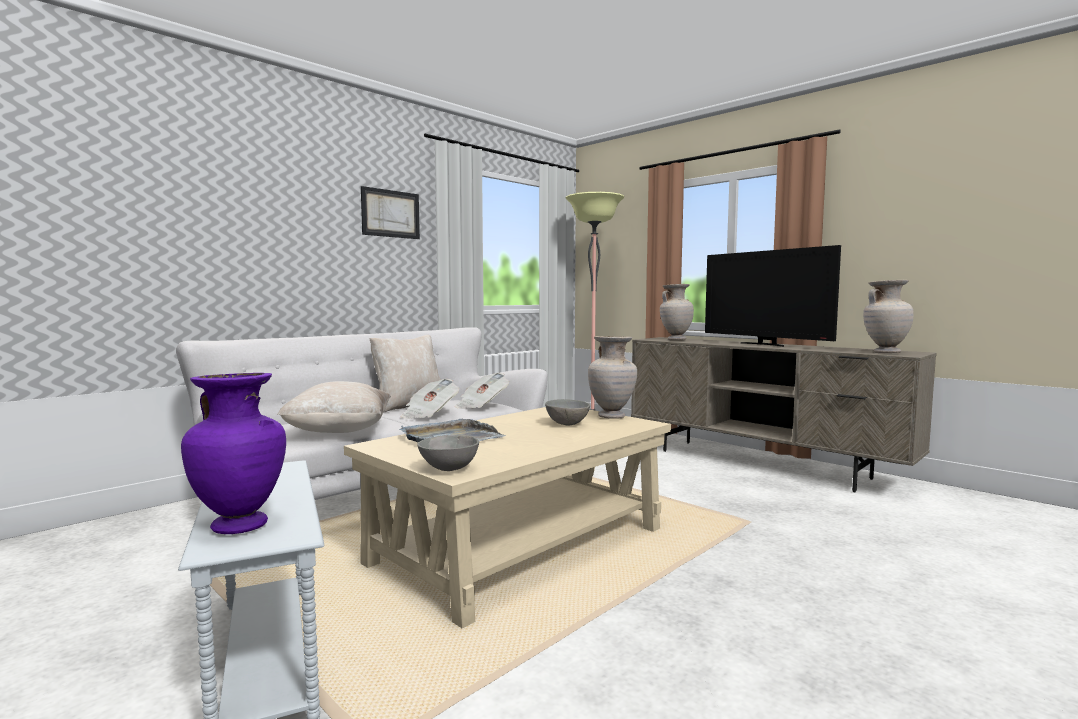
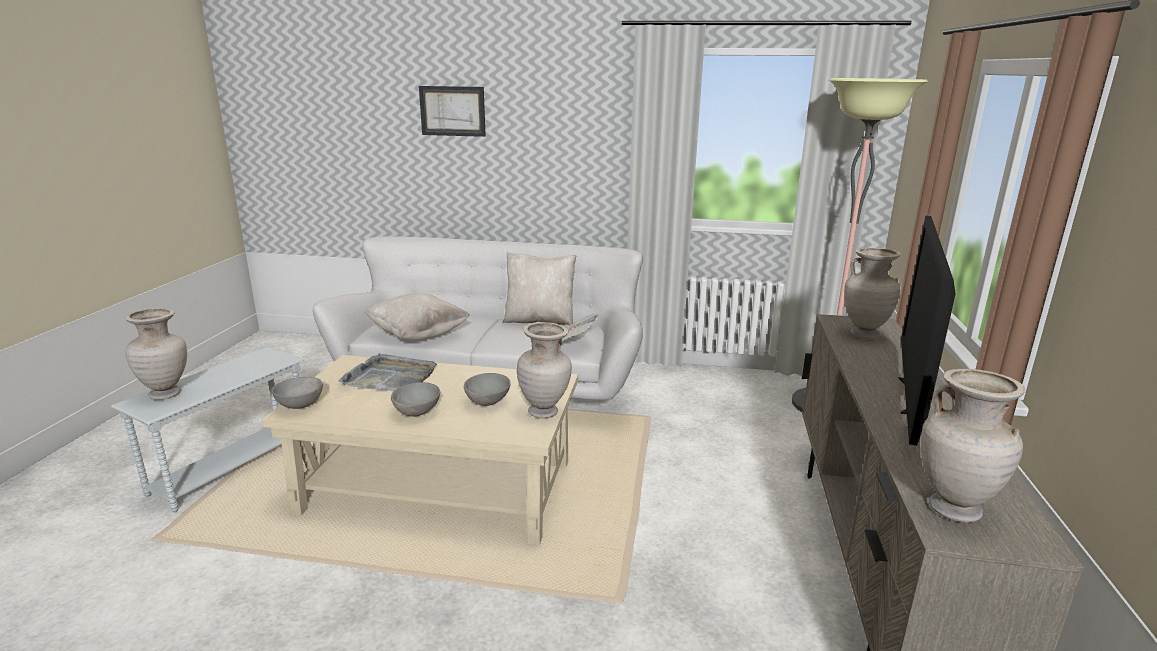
camera: 55 degrees right, 15 degrees up
purple vase [181,373,286,534] -> beige vase [125,308,187,400]
picture [361,186,420,239] -> picture moved to [419,86,486,137]
newspaper [401,379,459,419] -> none
none -> grey bowl [391,382,440,417]

